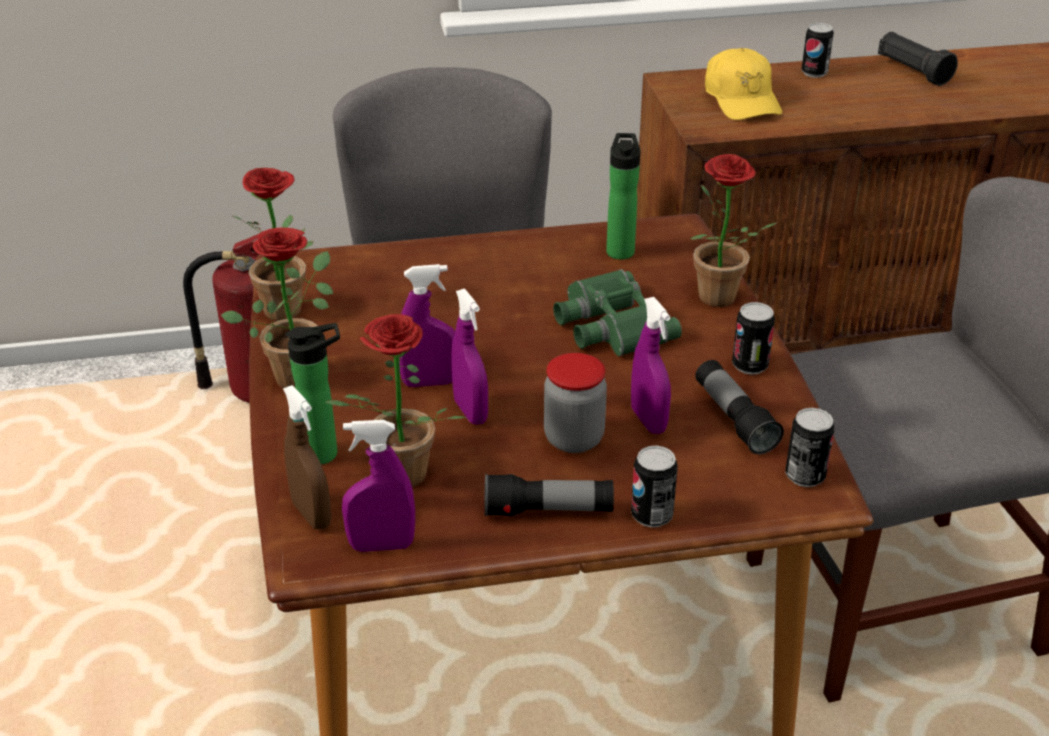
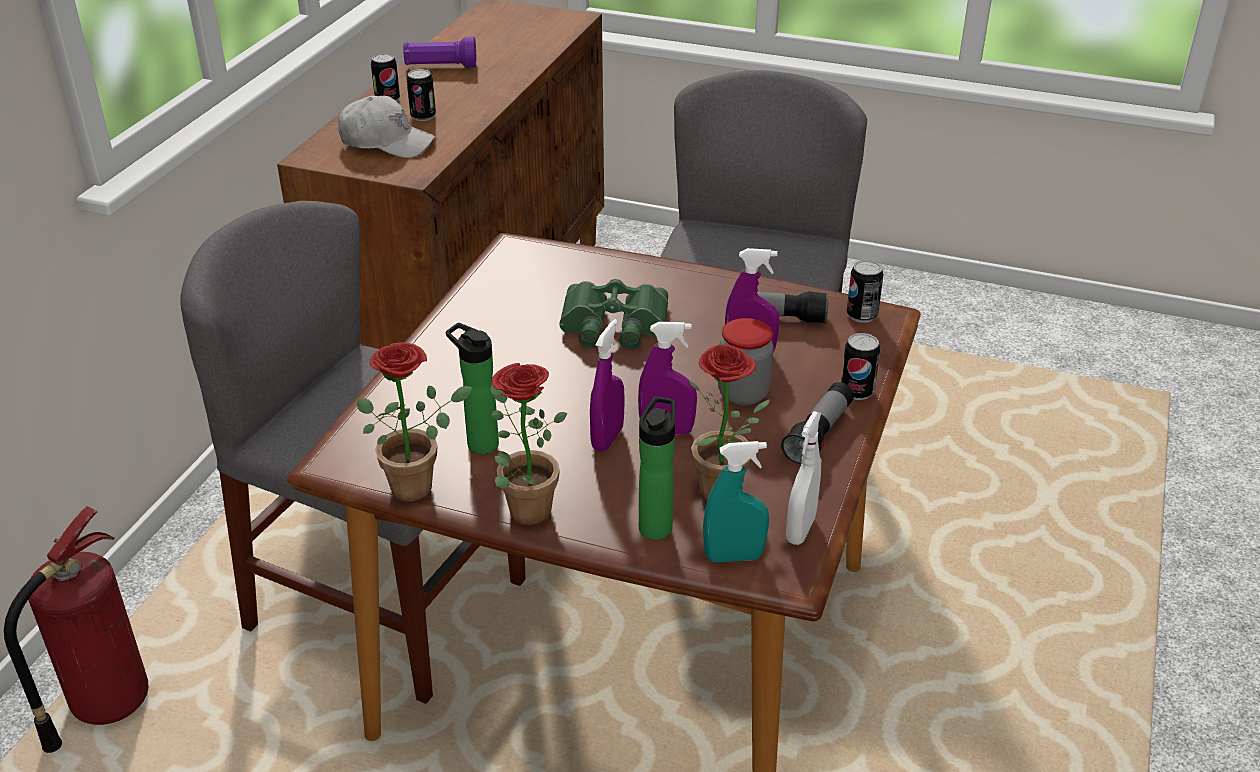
camera: 60 degrees left, 0 degrees up
brown spray bottle [283,385,331,529] -> turquoise spray bottle [703,441,769,562]
purple spray bottle [342,420,415,552] -> white spray bottle [786,411,821,545]
bottle [606,133,640,260] -> bottle moved to [446,323,499,454]
potted plant [690,154,778,307] -> none
yellow cap [705,48,782,120] -> white cap [338,96,435,158]
can [732,302,775,375] -> can moved to [407,69,436,121]
black flashlight [878,32,958,86] -> purple flashlight [403,37,477,68]

